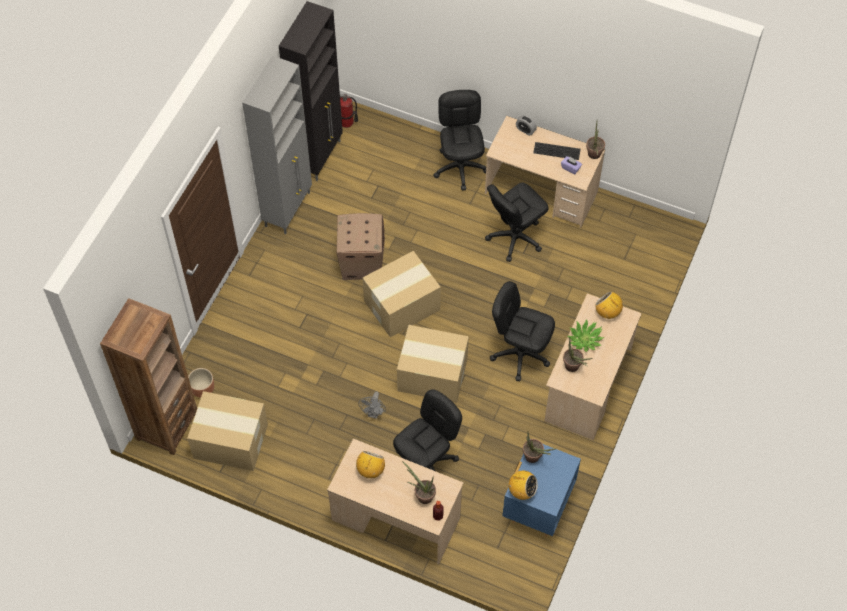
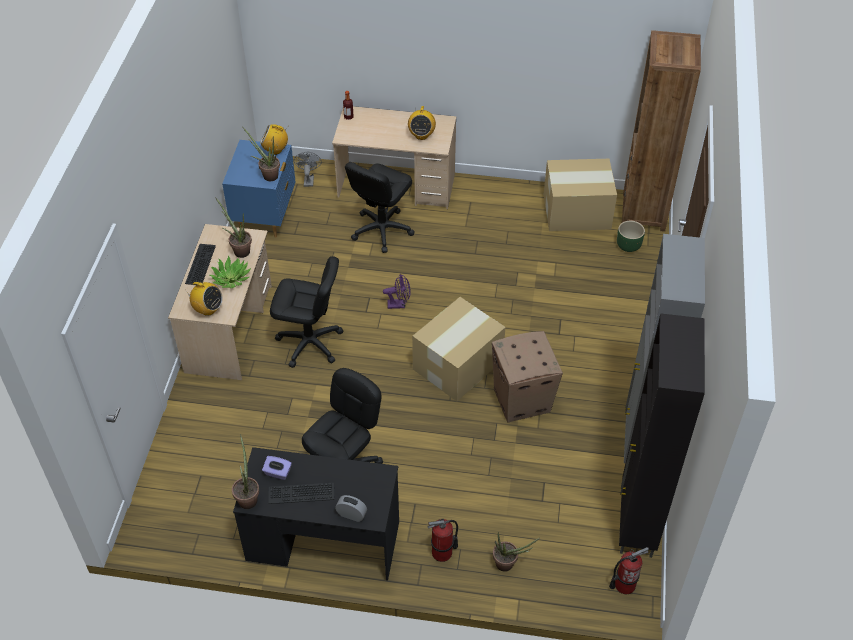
camera: 165 degrees right, 10 degrees down
brown planter [188,368,214,398] -> green planter [617,221,645,252]
grey fan [359,391,386,419] -> grey fan moved to [294,152,322,187]
cardboard box [397,325,469,403] -> purple fan [383,274,411,309]
potted plant [402,461,436,504] -> potted plant moved to [493,532,539,572]
black office chair [433,90,486,191] -> fire extinguisher [428,519,458,562]
beige desk [485,116,605,228] -> black desk [233,447,399,581]
none -> keyboard [185,244,216,285]

